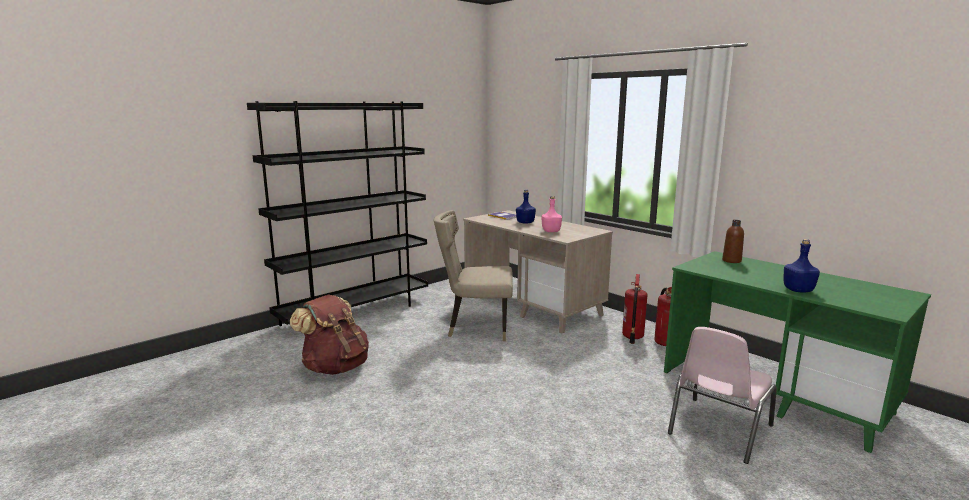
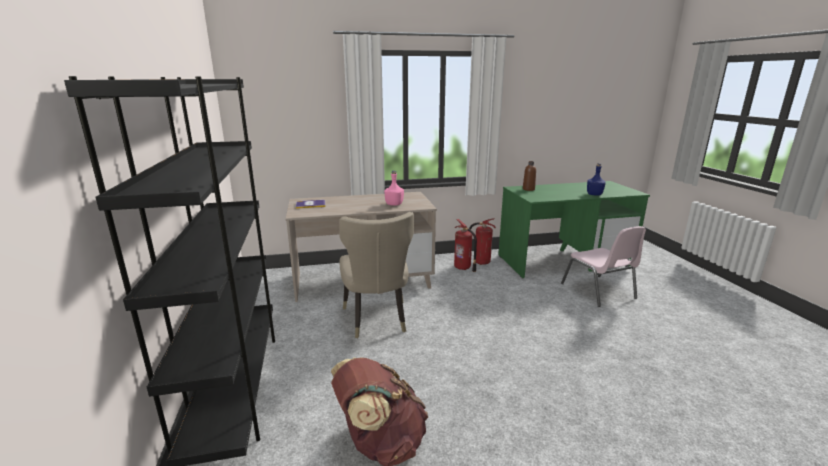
camera: 60 degrees left, 5 degrees up
beige chair [434,210,513,341] -> beige chair turned 45 degrees counterclockwise [339,212,414,338]
blue bottle [516,190,536,224] -> none

